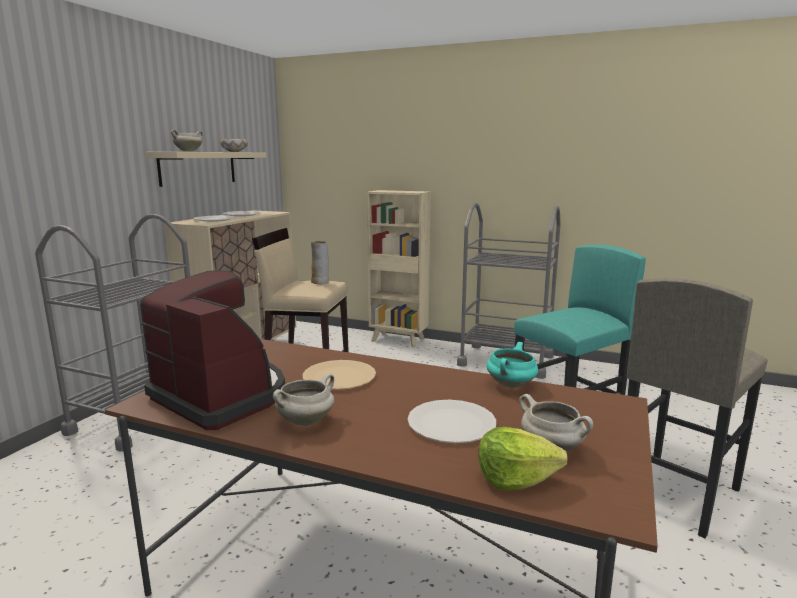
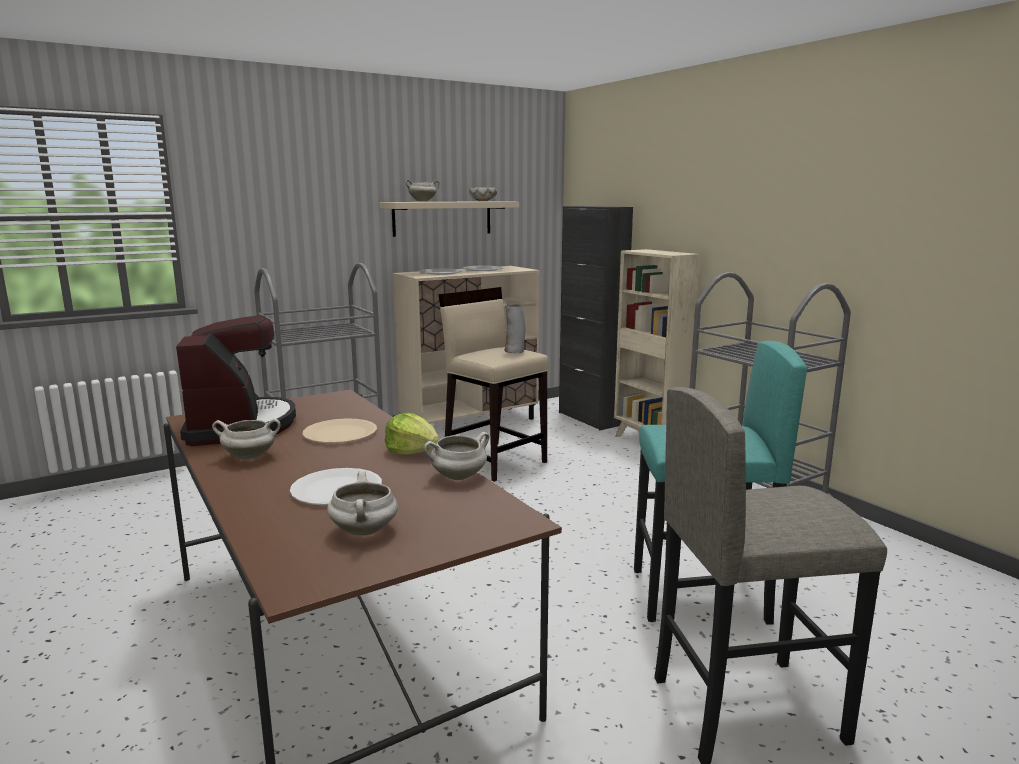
camera: 35 degrees right, 0 degrees up
lettuce [478,427,568,490] -> lettuce moved to [385,413,440,455]
turquoise cooking pot [486,342,538,388] -> white cooking pot [424,432,490,480]
none -> black cabinet [559,206,633,430]

